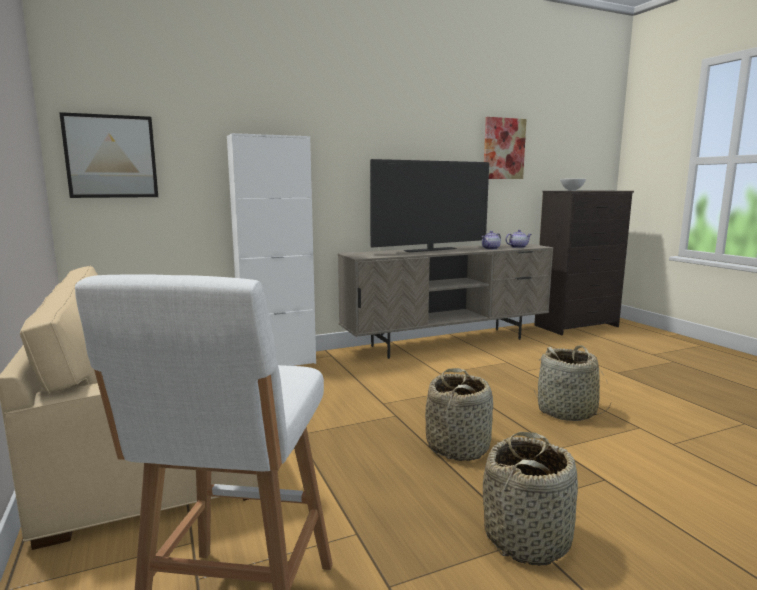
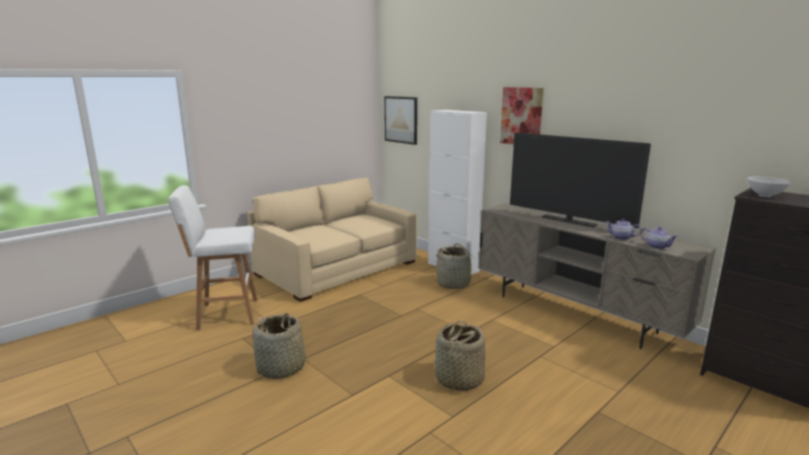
camera: 70 degrees right, 5 degrees up
basket [425,368,493,461] -> basket moved to [433,243,478,289]
picture [484,117,526,179] -> picture moved to [500,87,544,144]

